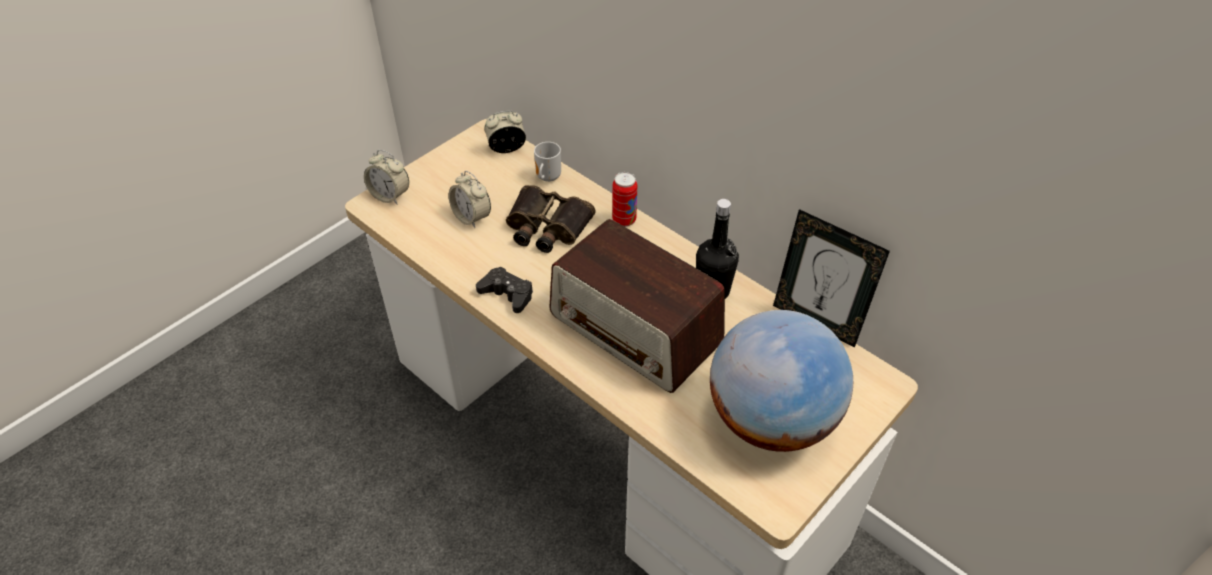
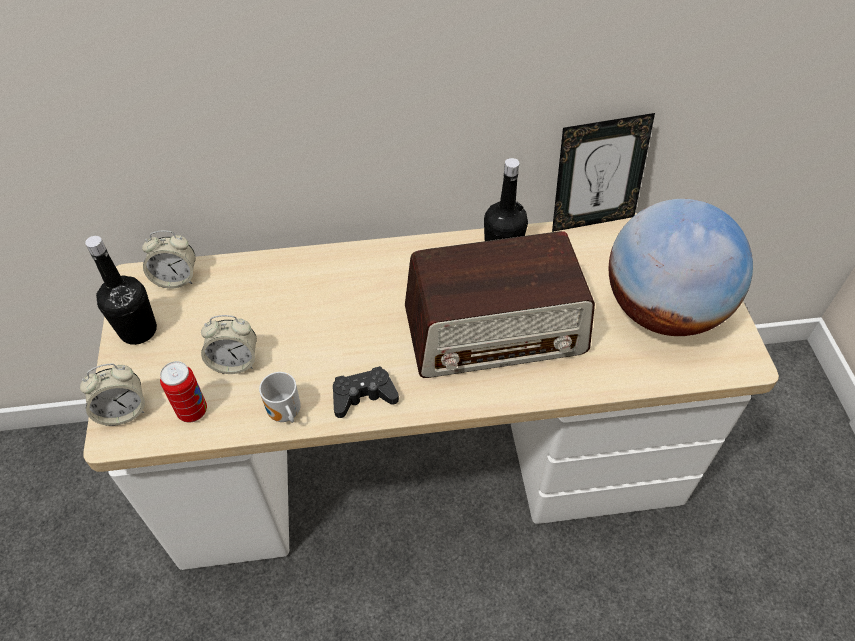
camera: 50 degrees left, 5 degrees up
alarm clock [484,111,526,153] -> alarm clock turned 120 degrees counterclockwise [142,230,196,288]
binoculars [506,185,595,253] -> none
mug [534,142,561,182] -> mug moved to [259,372,301,423]
can [612,172,637,227] -> can moved to [160,361,207,422]
none -> black bottle [85,236,157,345]

